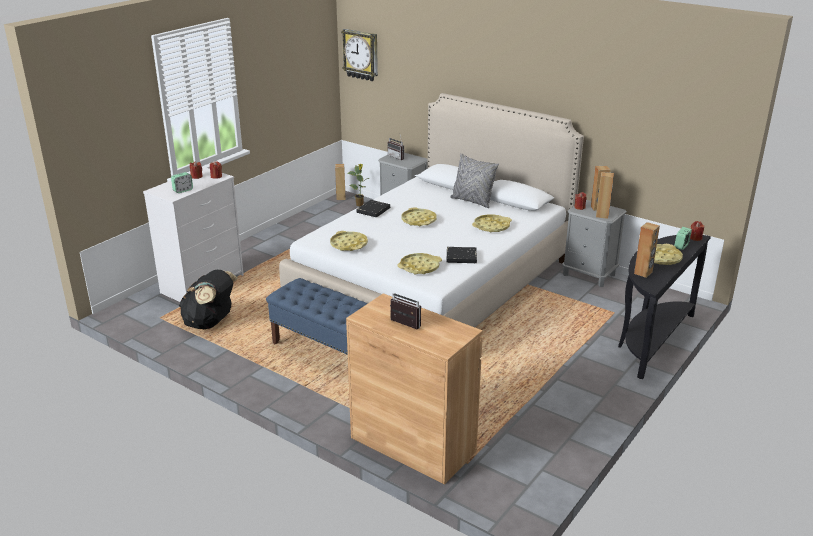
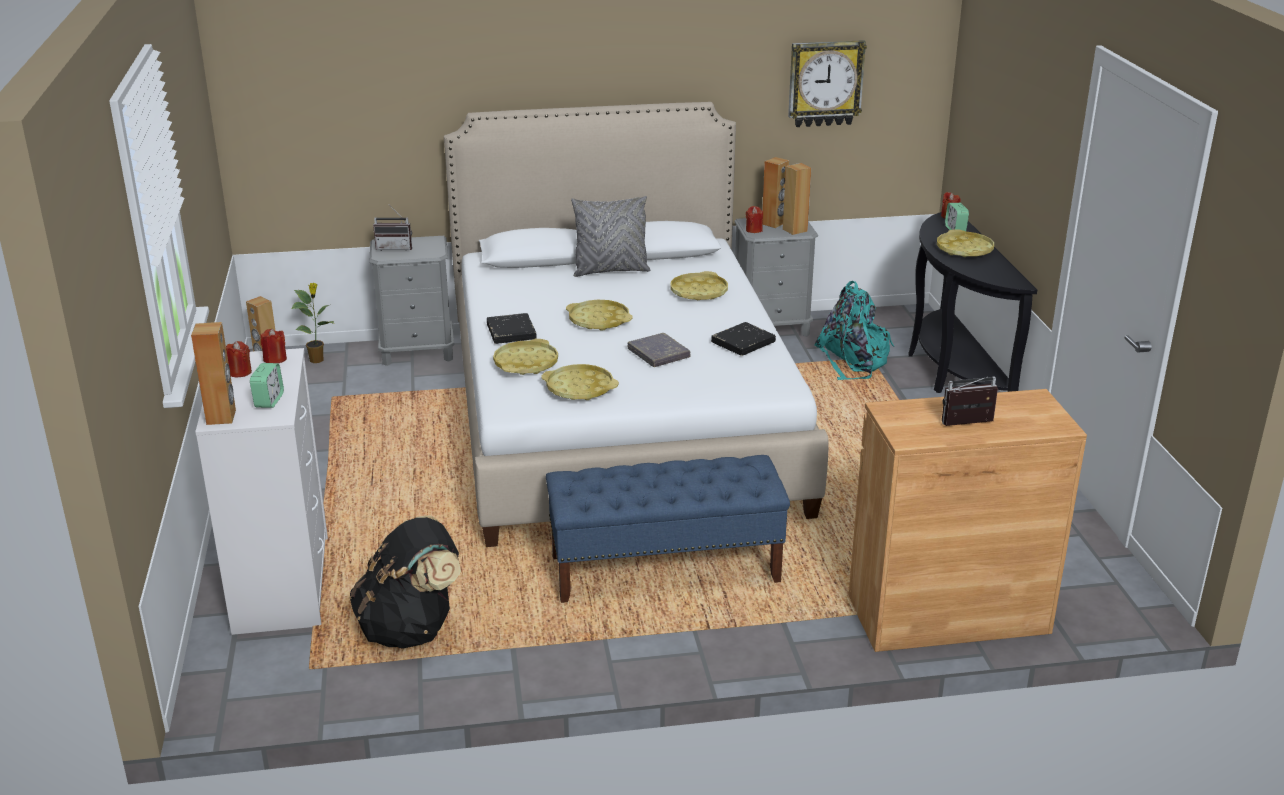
camera: 45 degrees left, 0 degrees up
wall clock [341,29,378,81] -> wall clock moved to [788,40,867,127]
yellow tray [398,253,442,274] -> yellow tray moved to [493,339,558,375]
brown speaker [634,222,660,278] -> brown speaker moved to [191,322,236,425]
none -> grey book [628,333,690,367]
none -> turquoise backpack [815,281,894,380]

